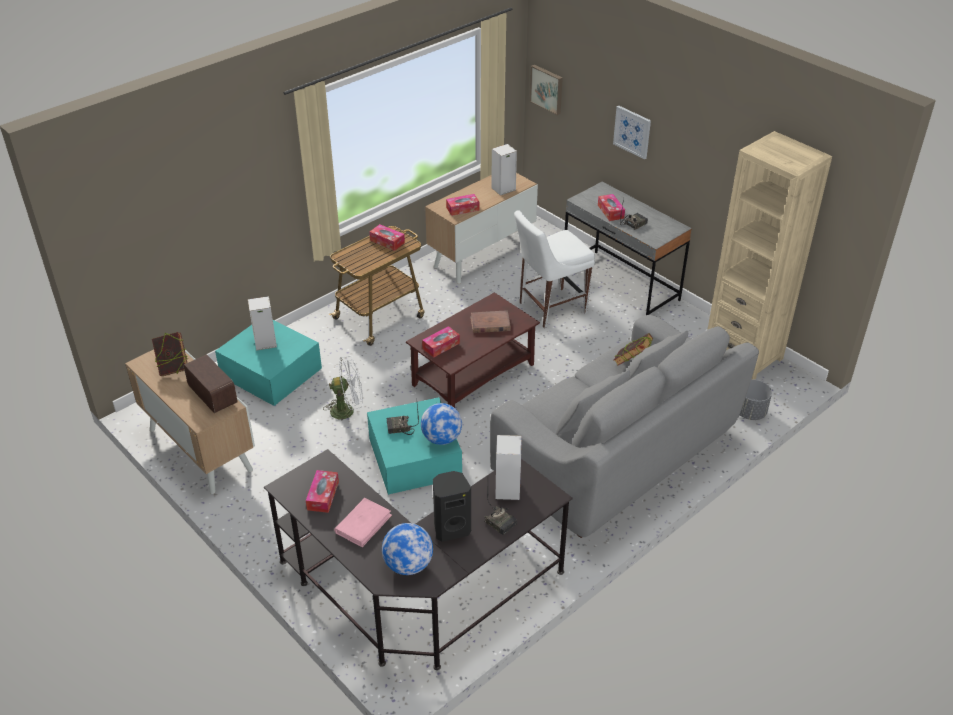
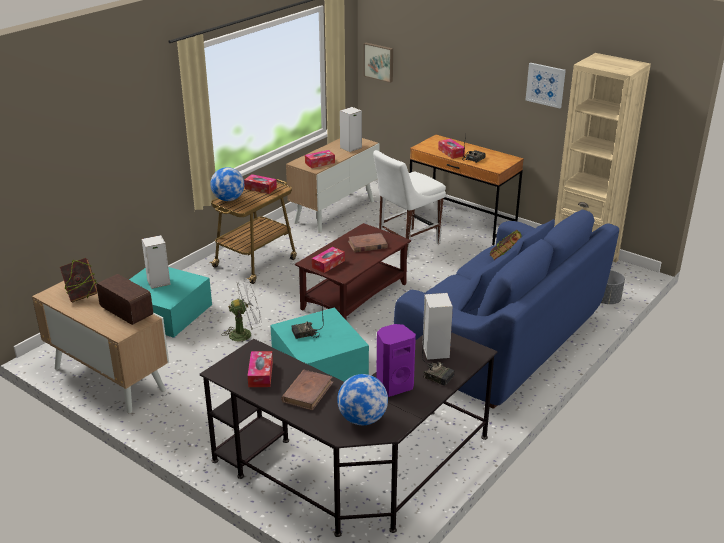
camera: 10 degrees left, 10 degrees down
pink book [334,498,392,547] -> brown book [281,370,333,411]
globe [421,403,462,445] -> globe moved to [210,167,244,201]
black speaker [433,471,471,542] -> purple speaker [376,324,416,397]
grey sofa [490,315,759,538] -> blue sofa [394,209,619,409]
grey desk [565,182,692,315] -> brown desk [410,135,524,245]
picture [613,106,651,159] -> picture moved to [526,63,566,108]

